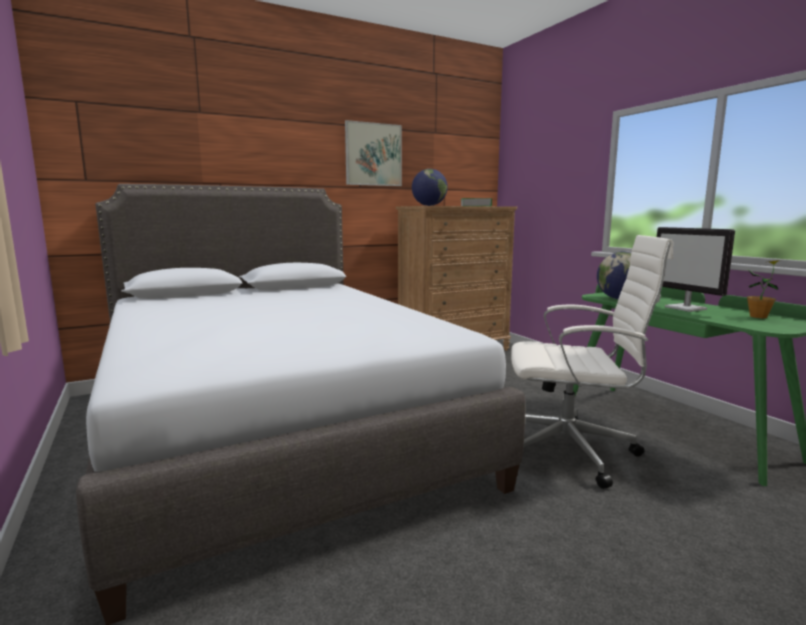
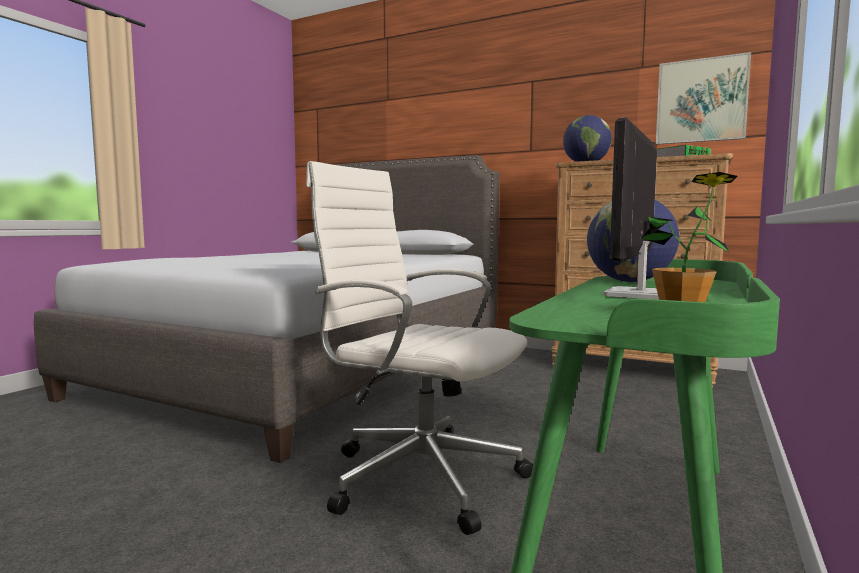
camera: 55 degrees right, 5 degrees down
picture [345,120,402,186] -> picture moved to [656,52,751,145]
white office chair [511,235,673,489] -> white office chair turned 150 degrees clockwise [306,161,533,535]

